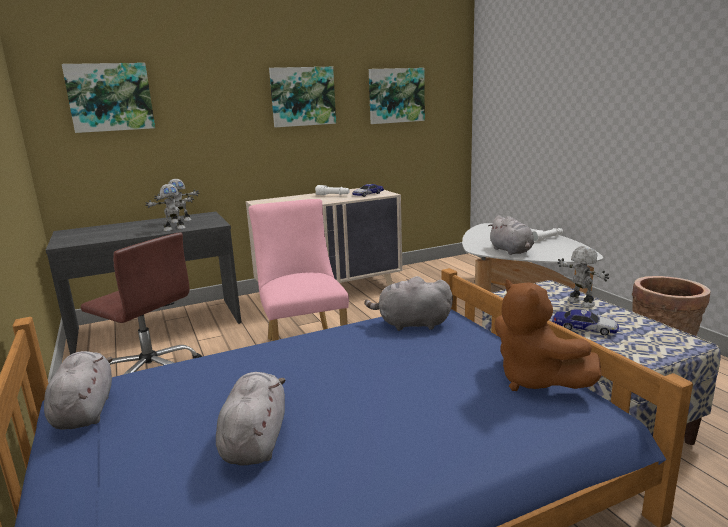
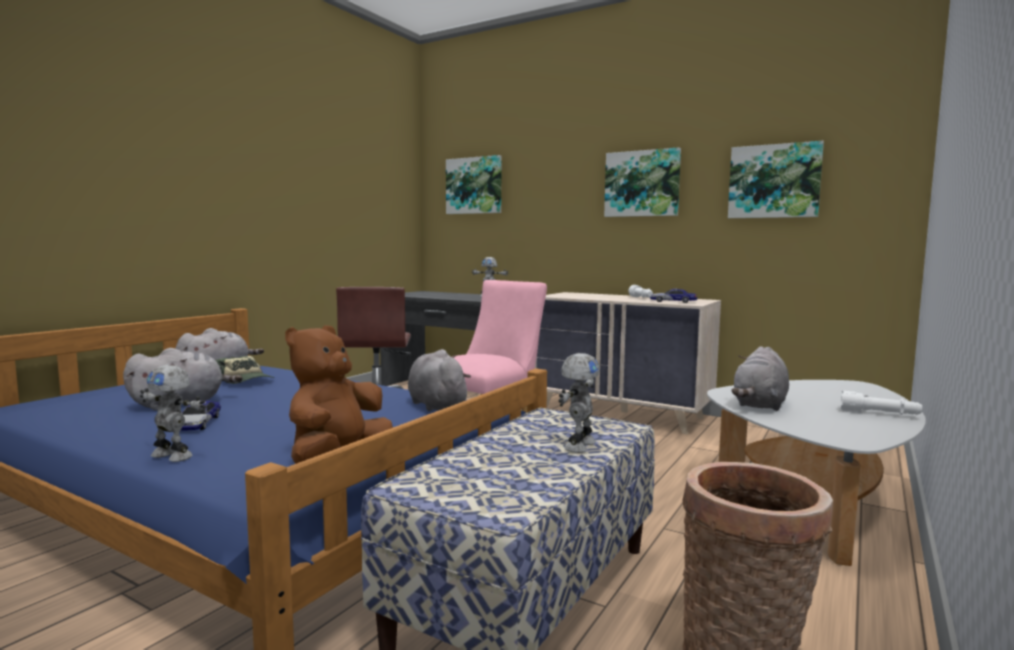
camera: 55 degrees right, 10 degrees down
toy robot [145,184,194,231] -> toy robot moved to [140,364,206,462]
toy car [552,310,619,335] -> toy car moved to [180,400,221,431]
none -> cap [215,356,274,384]

